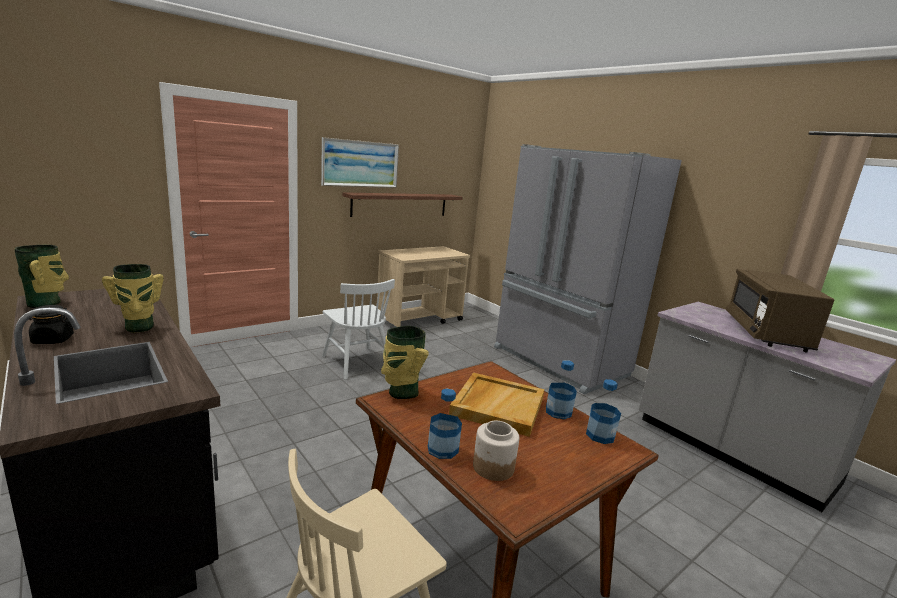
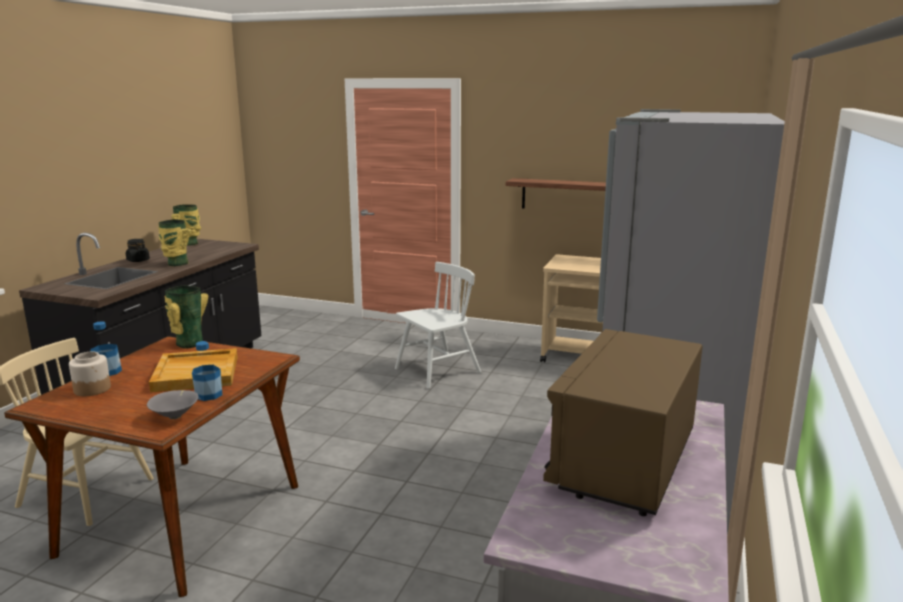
camera: 60 degrees right, 0 degrees up
picture [321,137,399,188] -> none
white chair [322,279,395,380] -> white chair turned 150 degrees counterclockwise [395,262,481,389]
bottle [586,379,621,444] -> grey bowl [147,390,198,419]
brown microwave [725,269,834,353] -> brown microwave turned 45 degrees counterclockwise [543,329,703,516]

